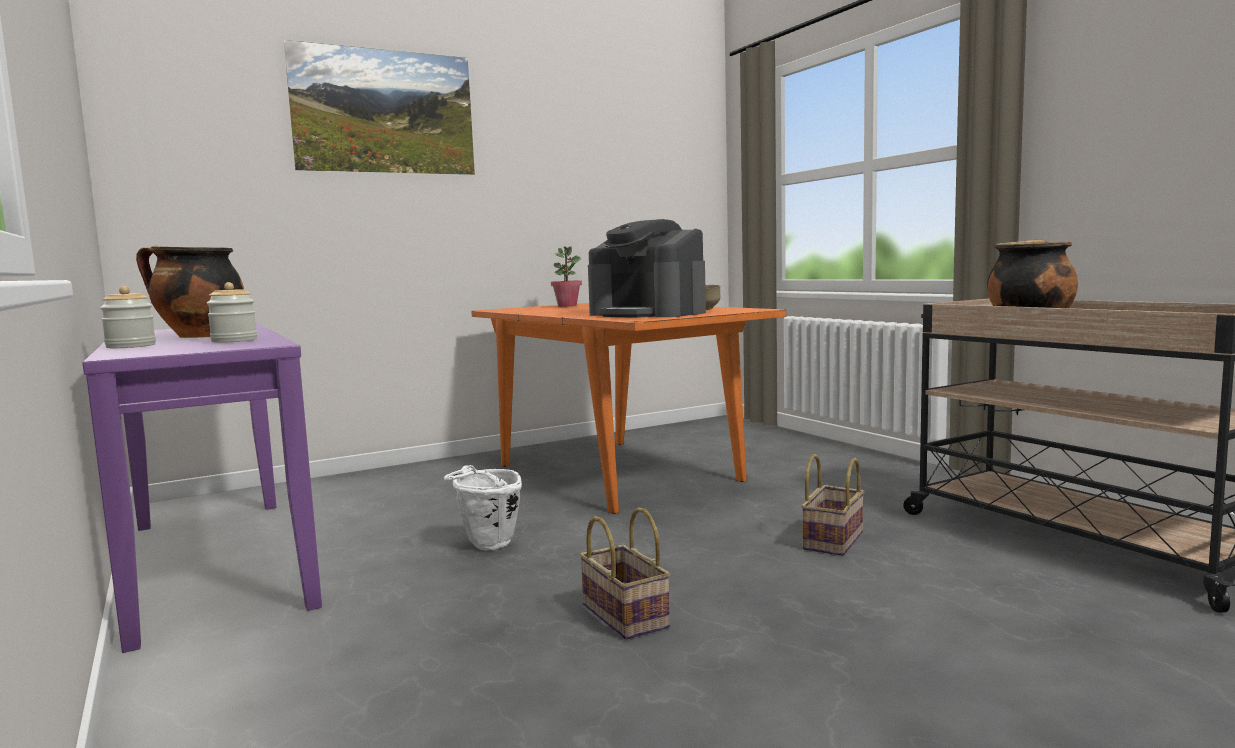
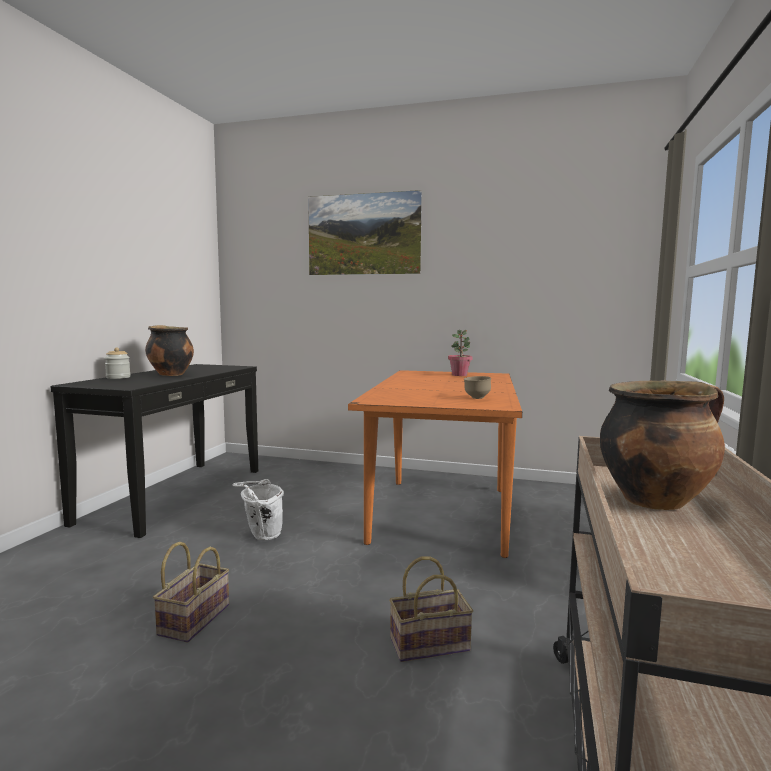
camera: 45 degrees right, 0 degrees up
purple console table [82,324,322,653] -> black console table [50,364,258,538]
jar [206,282,257,343] -> none
coffee machine [588,219,706,318] -> none

